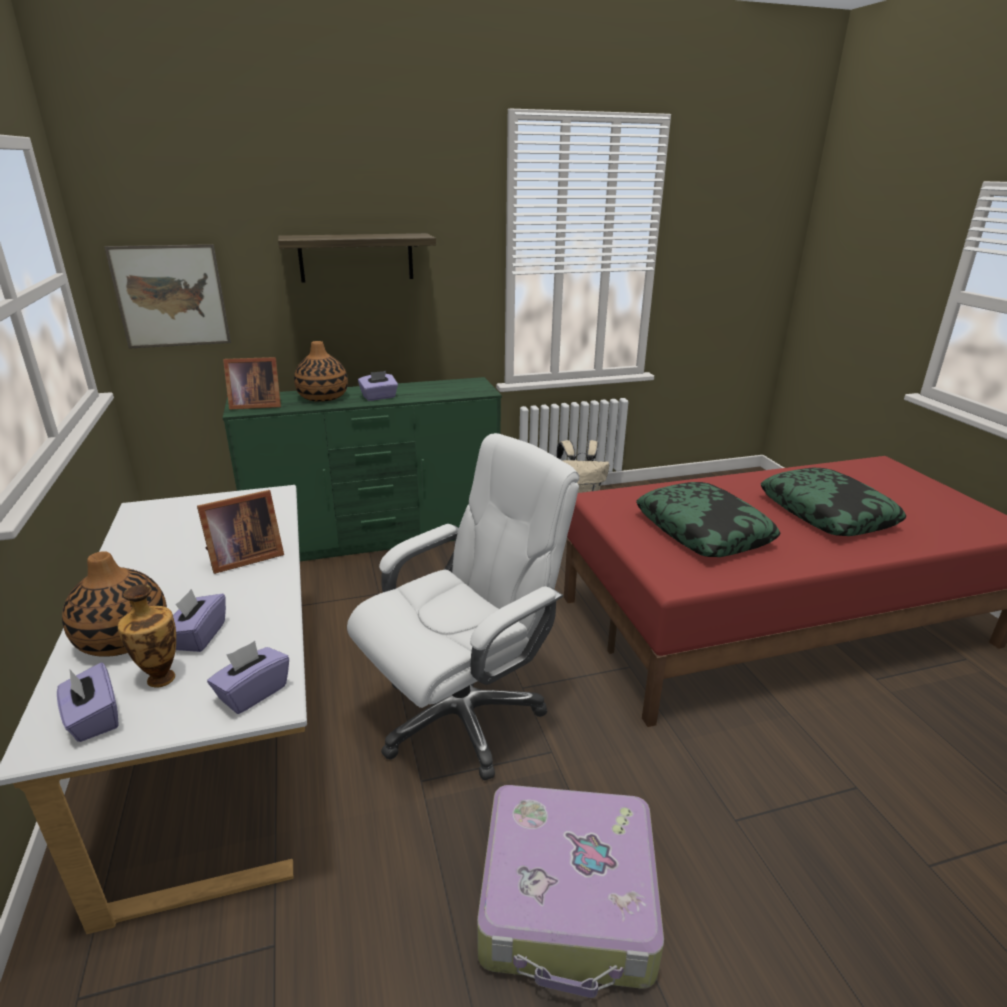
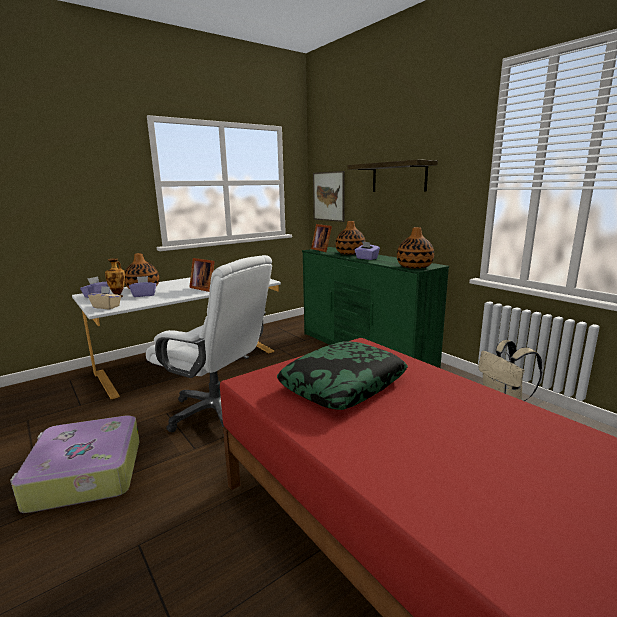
camera: 70 degrees right, 10 degrees down
purple tissue box [207,641,289,714] -> beige tissue box [88,286,121,309]
pillow [761,468,906,536] -> none
none -> vase [397,227,434,269]

